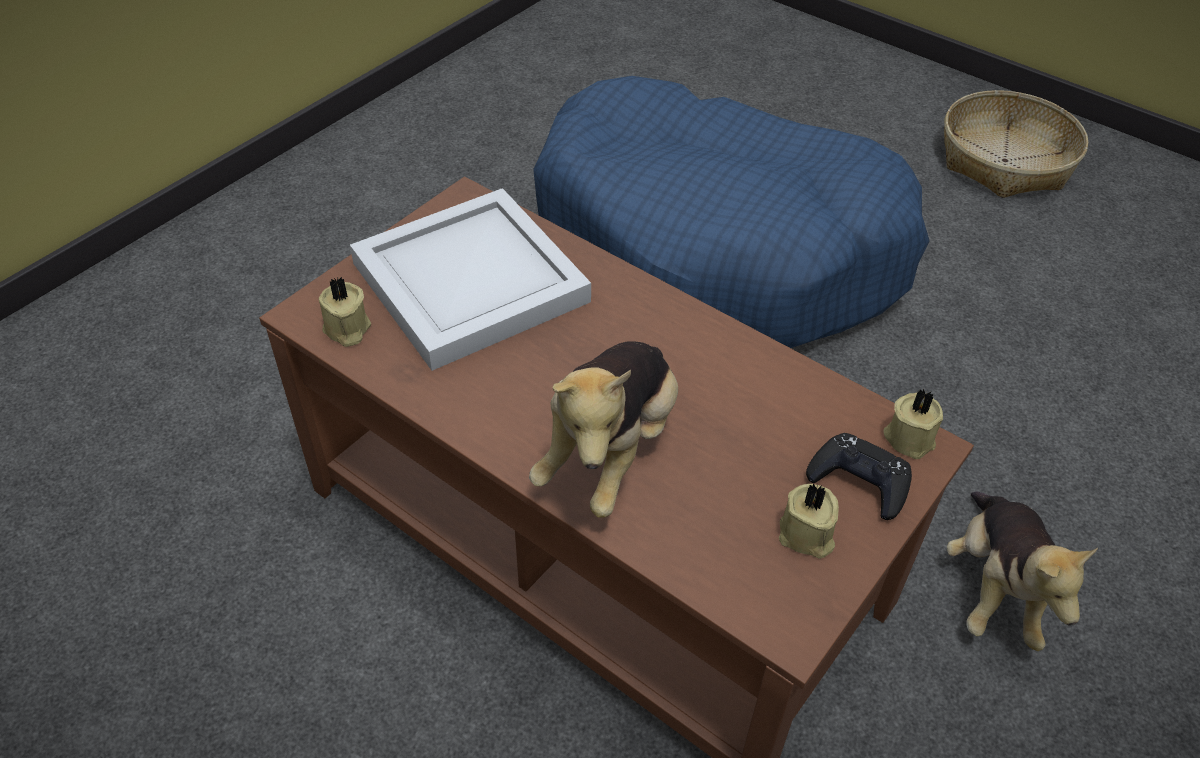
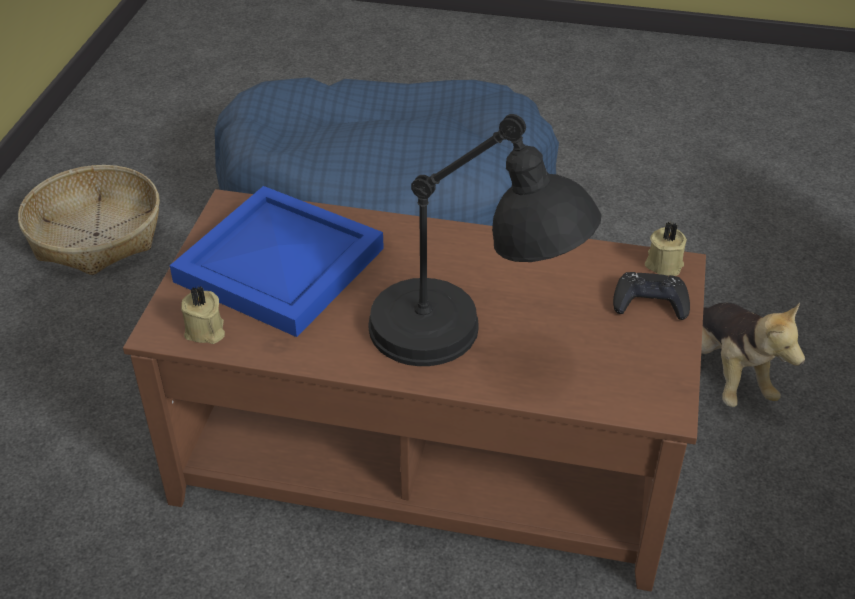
camera: 25 degrees left, 5 degrees down
white tray [350,188,591,371] -> blue tray [170,186,384,337]
plush toy [529,341,678,518] -> black table lamp [368,114,601,366]
beige candle [779,483,839,559] -> none
basket [944,90,1088,198] -> basket moved to [18,165,160,275]

